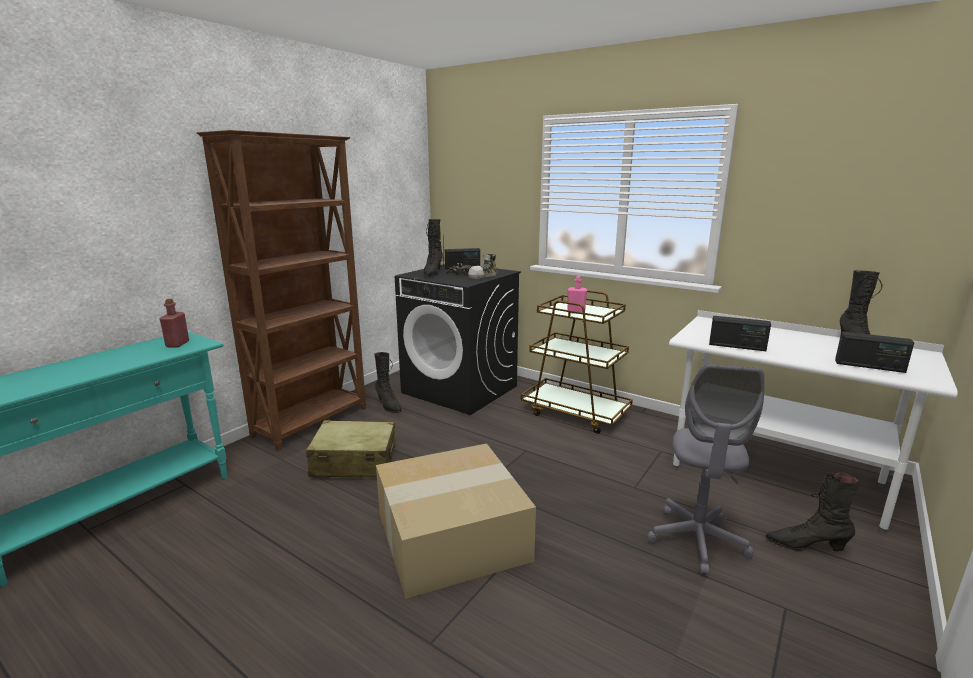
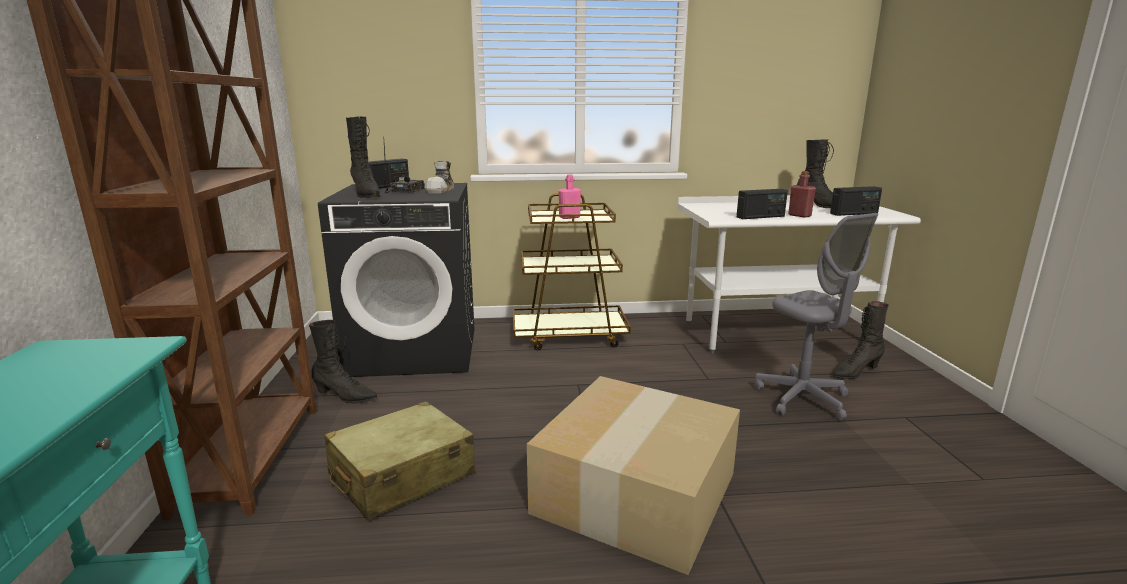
camera: 40 degrees left, 0 degrees up
red bottle [160,299,189,347] -> red bottle moved to [788,171,816,218]

